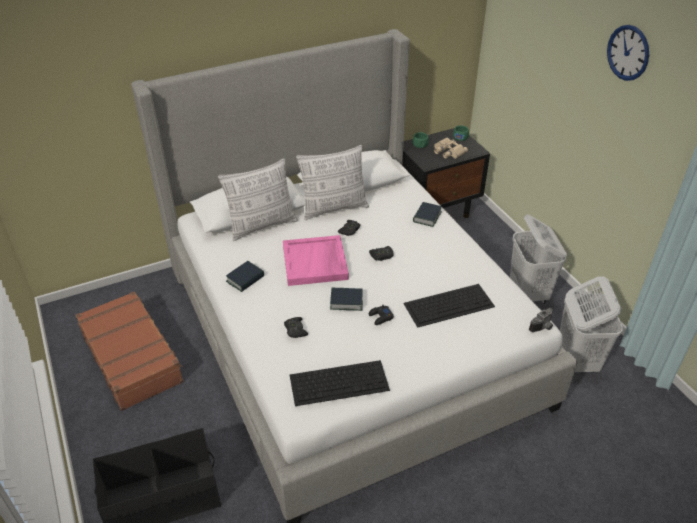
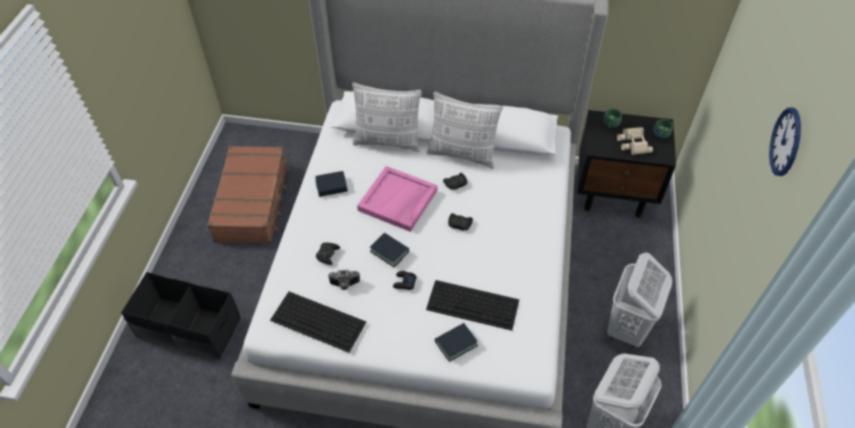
camera: 35 degrees right, 10 degrees up
book [413,202,442,227] -> book moved to [435,323,478,362]
camera [529,308,553,332] -> camera moved to [328,270,360,290]

